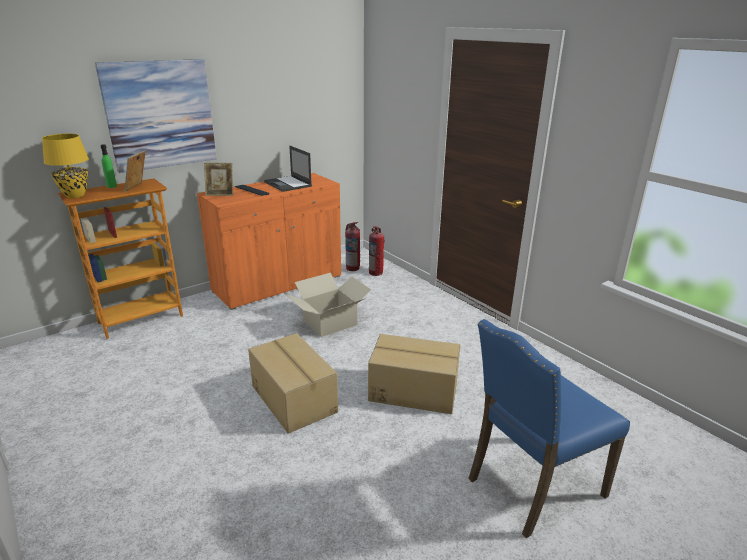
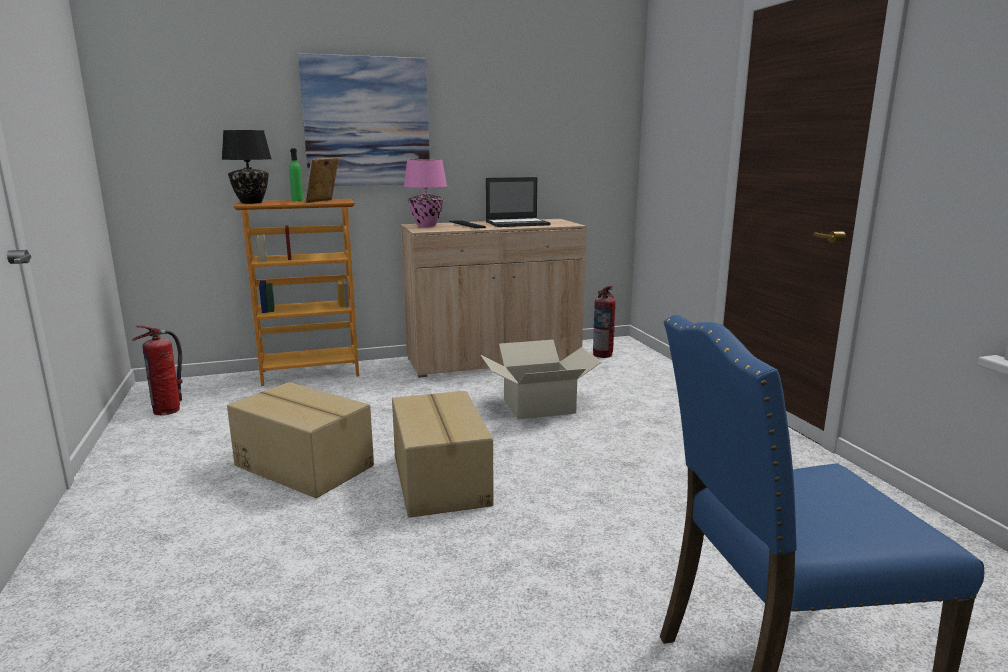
camera: 20 degrees right, 10 degrees down
yellow table lamp [42,134,89,198] -> black table lamp [221,130,271,204]
orange cabinet [197,173,341,310] -> beige cabinet [401,219,587,378]
picture frame [204,162,234,196] -> pink table lamp [404,159,447,227]
laptop [264,146,312,192] -> laptop turned 90 degrees counterclockwise [486,177,551,227]
cardboard box [368,334,461,414] -> cardboard box moved to [227,382,374,498]
fire extinguisher [369,226,385,276] -> fire extinguisher moved to [132,325,183,415]

